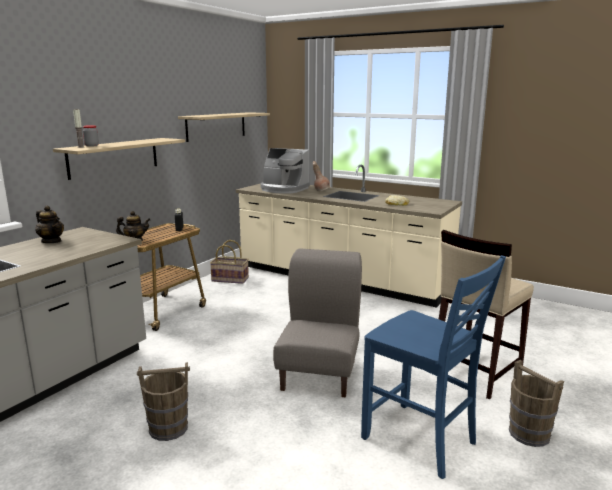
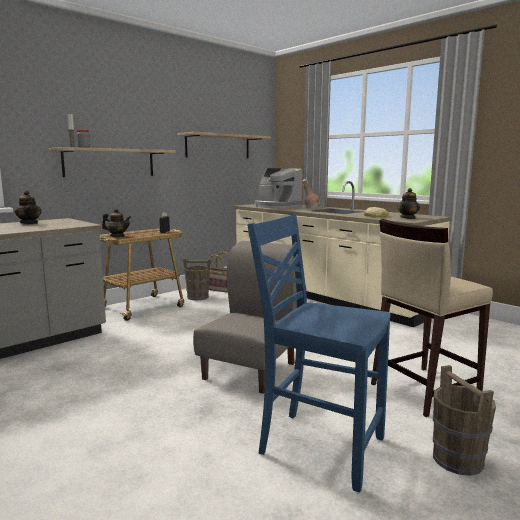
camera: 15 degrees right, 5 degrees down
brown bucket [137,362,190,441] -> brown bucket moved to [183,258,211,300]
blue chair [361,255,506,479] -> blue chair turned 150 degrees clockwise [247,214,391,492]
none -> teapot [397,188,420,219]

